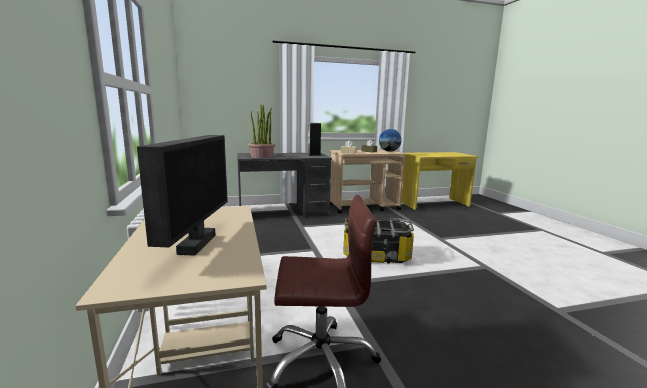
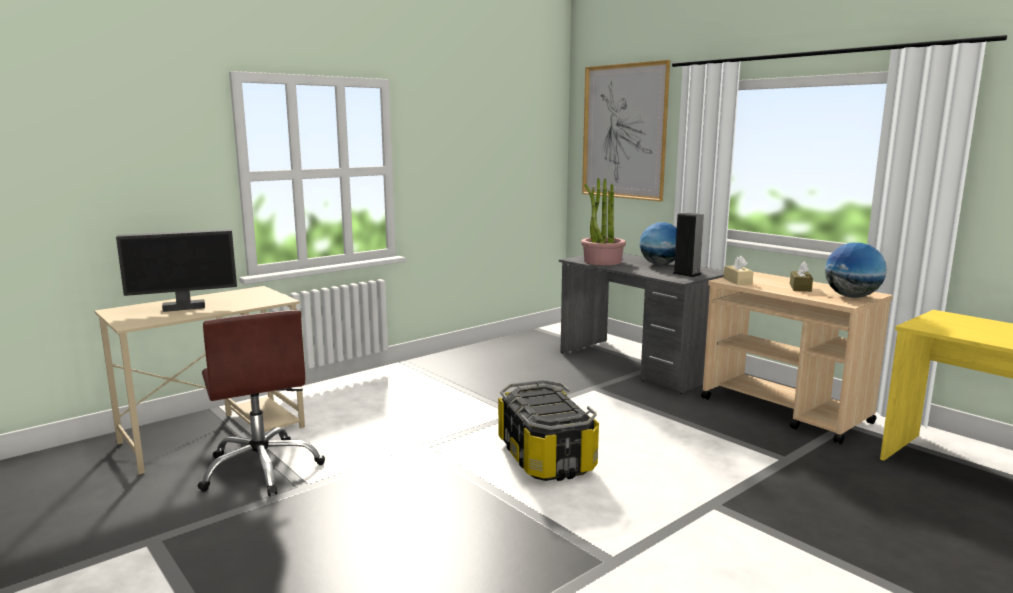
camera: 65 degrees right, 0 degrees up
none -> picture [582,60,670,201]
none -> globe [640,222,677,265]

